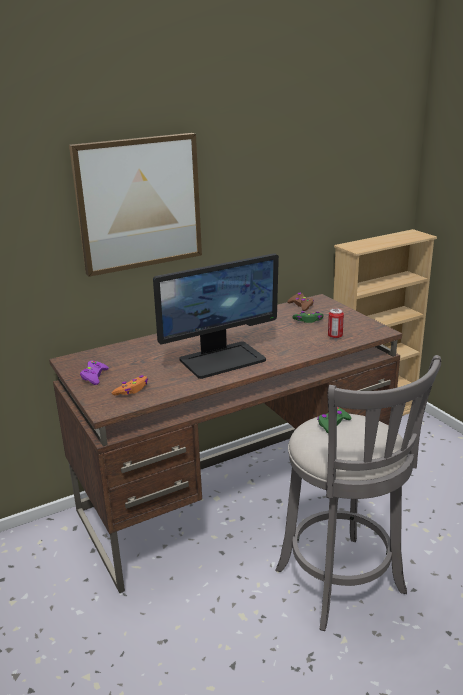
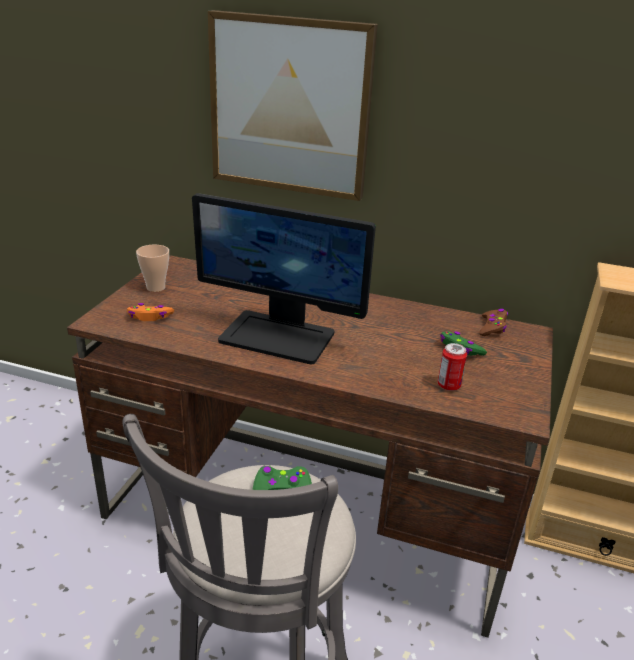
camera: 45 degrees right, 5 degrees up
purple game controller [80,361,109,385] -> cup [136,244,169,292]

